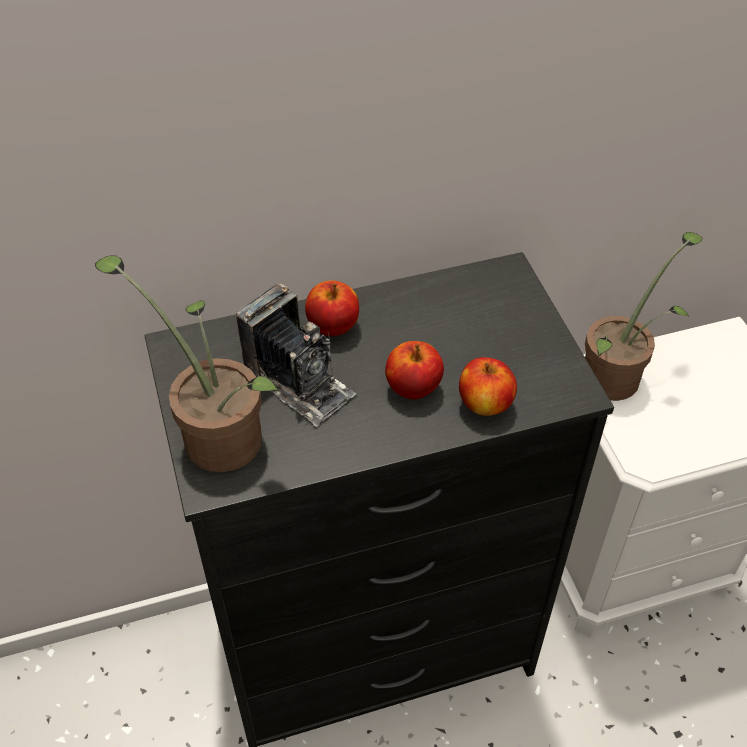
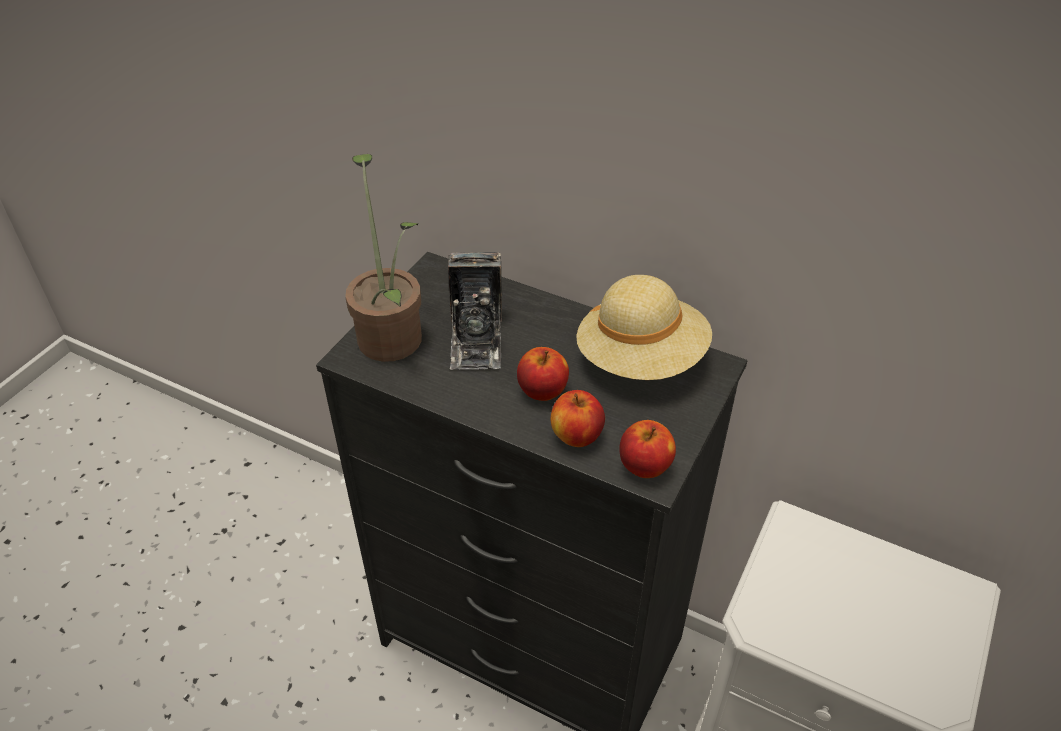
camera: 45 degrees right, 5 degrees down
apple [305,281,359,336] -> apple moved to [619,420,676,478]
potted plant [585,232,703,401] -> none
none -> beige hat [576,275,712,380]

